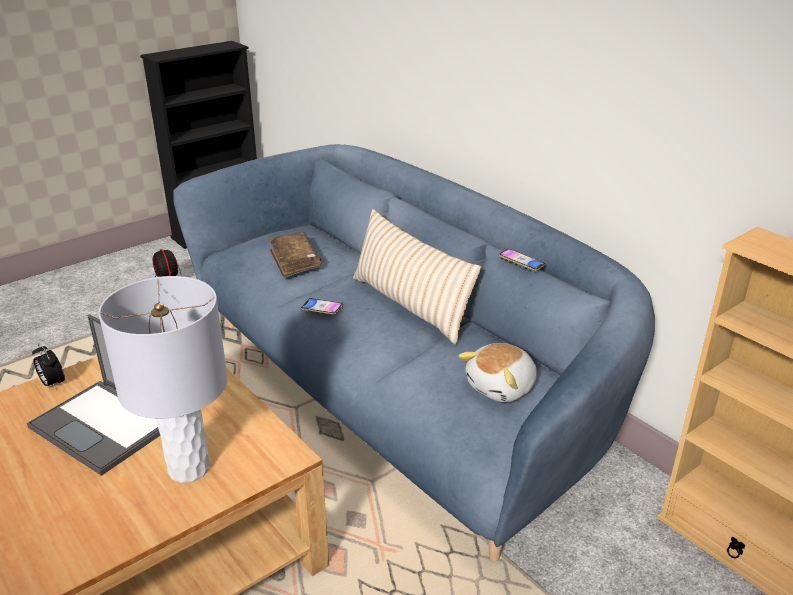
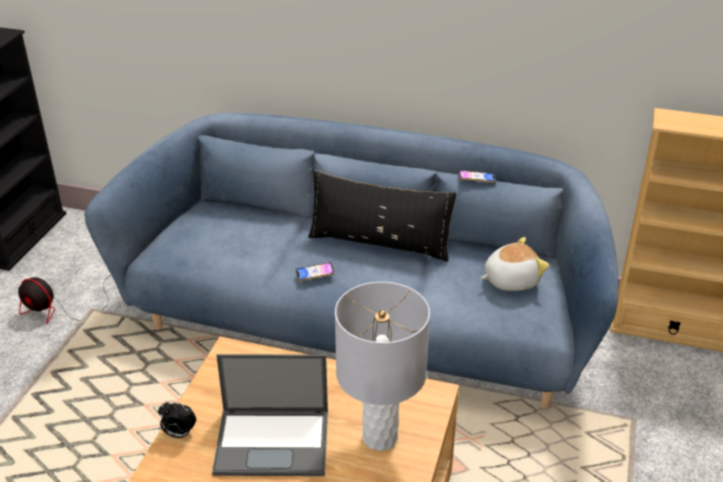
camera: 35 degrees left, 5 degrees up
brown book [268,232,322,278] -> none
beige pillow [353,209,481,345] -> black pillow [308,171,456,262]
plush toy [459,343,537,402] -> plush toy turned 120 degrees counterclockwise [481,237,550,291]

